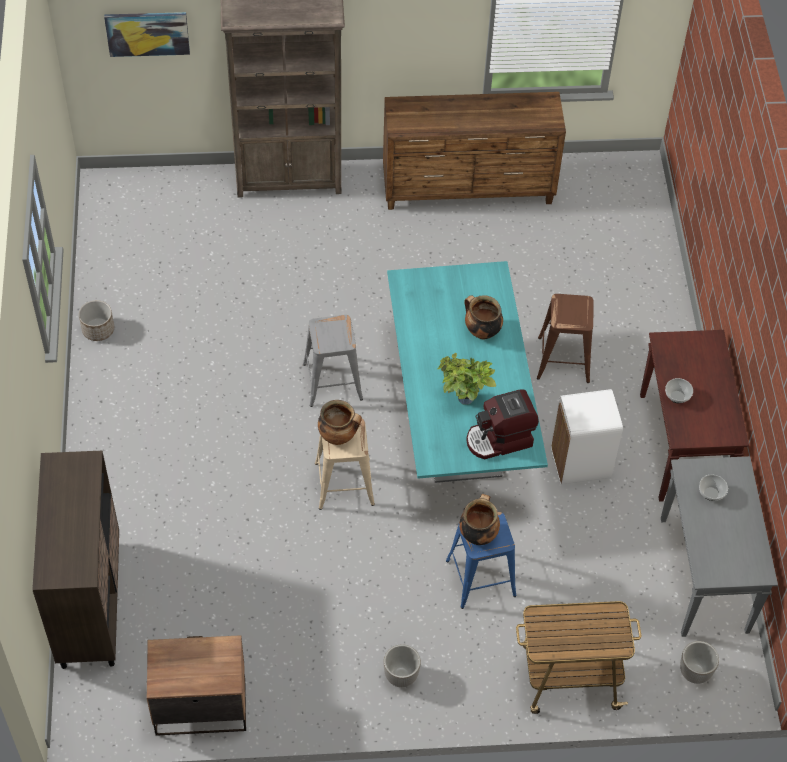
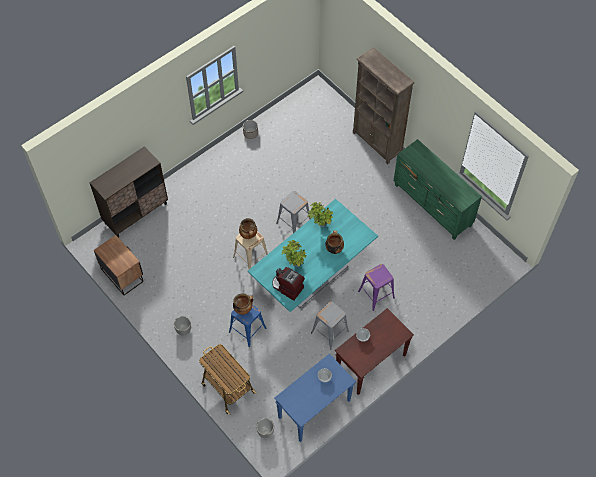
camera: 55 degrees right, 5 degrees up
picture [104,12,190,57] -> none
brown dresser [383,92,566,210] -> green dresser [394,139,482,240]
brown stool [537,294,594,383] -> purple stool [358,264,395,311]
white trash can [551,389,623,485] -> grey stool [311,301,349,350]
grey console table [661,456,778,637] -> blue console table [274,353,356,442]
none -> potted plant [308,202,334,227]

